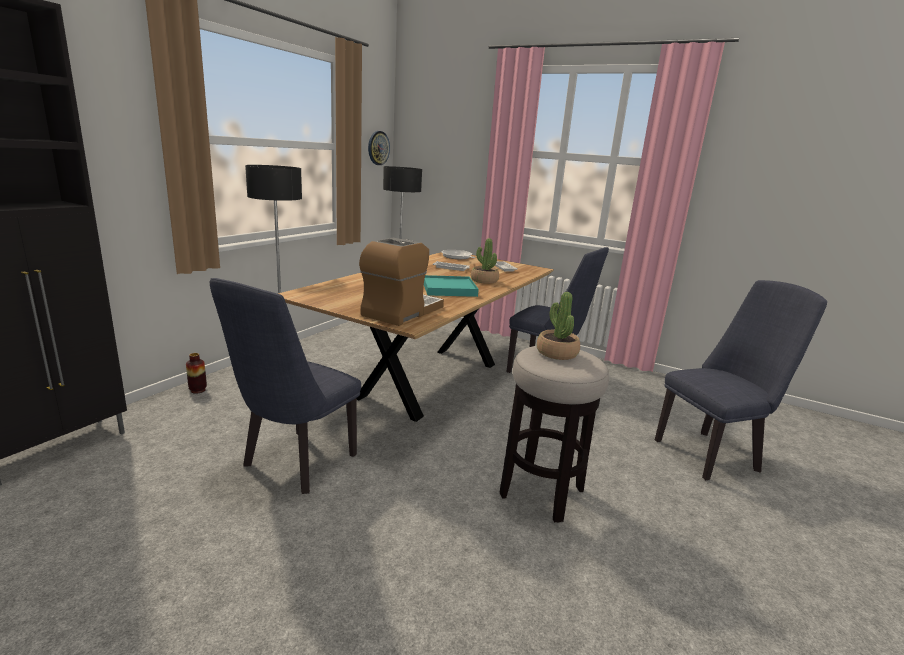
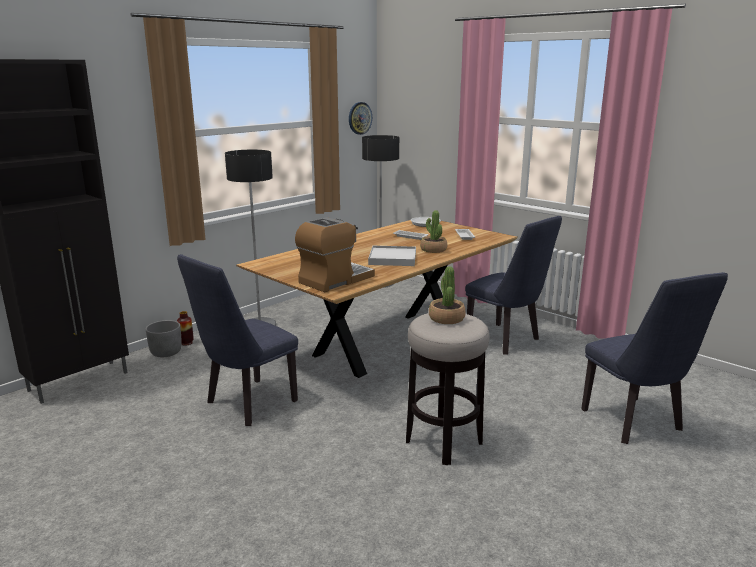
camera: 15 degrees right, 0 degrees up
turquoise tray [424,275,479,297] -> white tray [368,246,416,266]
blue chair [655,280,827,480] -> blue chair turned 75 degrees clockwise [581,272,728,444]
none -> grey planter [145,320,182,357]

